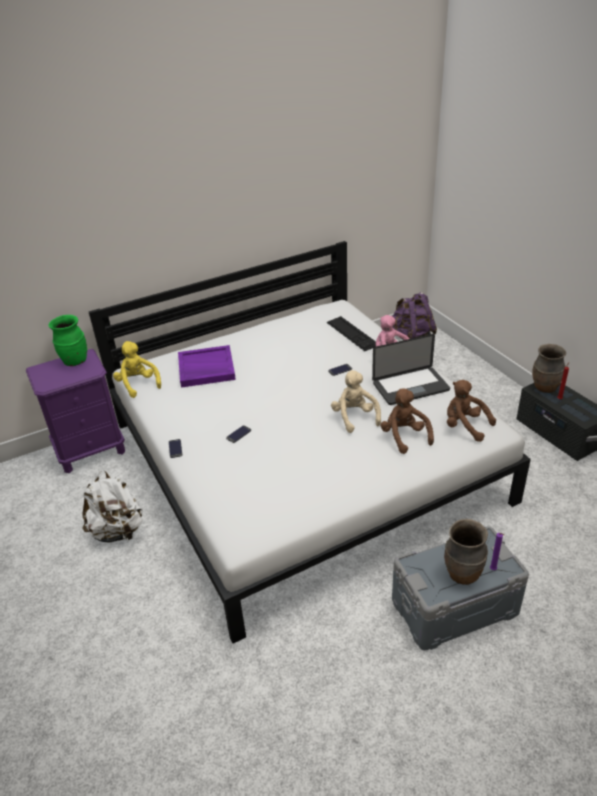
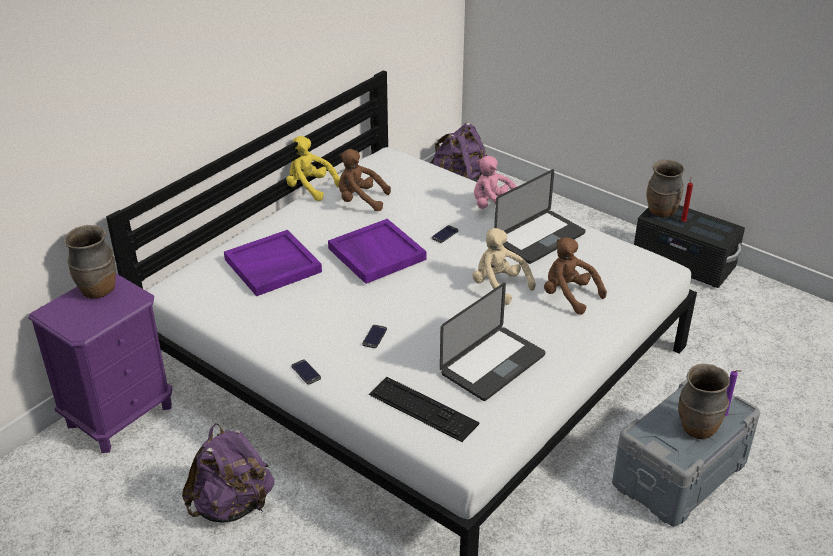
camera: 25 degrees left, 0 degrees up
green vase [48,315,87,366] -> brown vase [64,225,116,298]
white backpack [82,470,142,542] -> purple backpack [182,423,274,522]
yellow plush toy [113,341,161,398] -> yellow plush toy moved to [286,136,340,201]
keyboard [327,316,376,351] -> keyboard moved to [369,377,479,442]
brown plush toy [447,380,496,442] -> brown plush toy moved to [339,149,391,211]
none -> purple tray [328,219,427,284]
none -> laptop [440,283,545,401]

